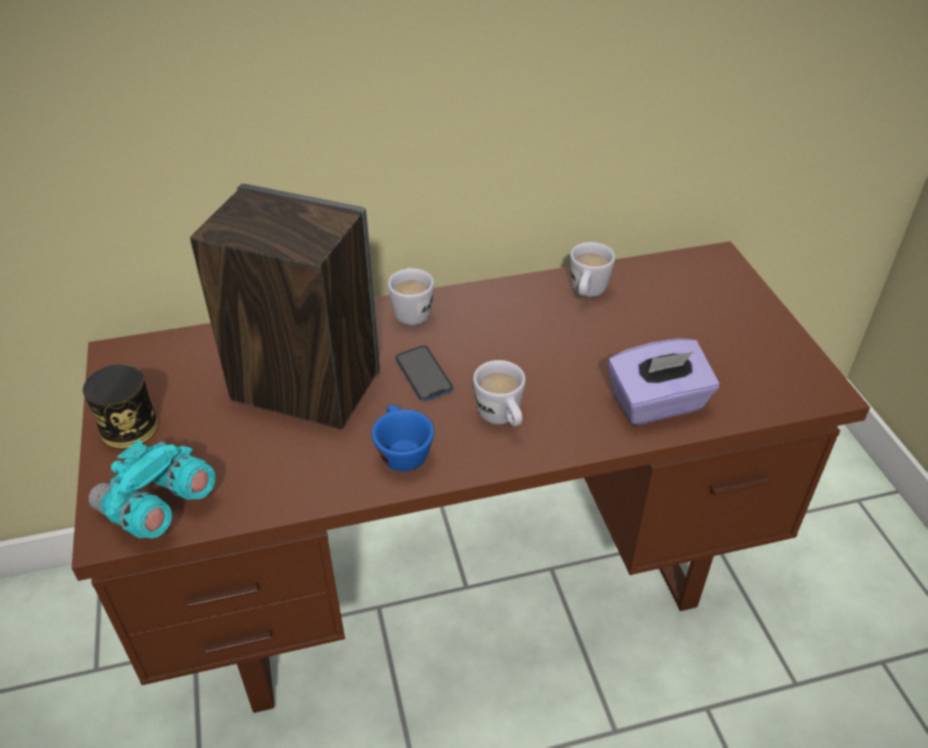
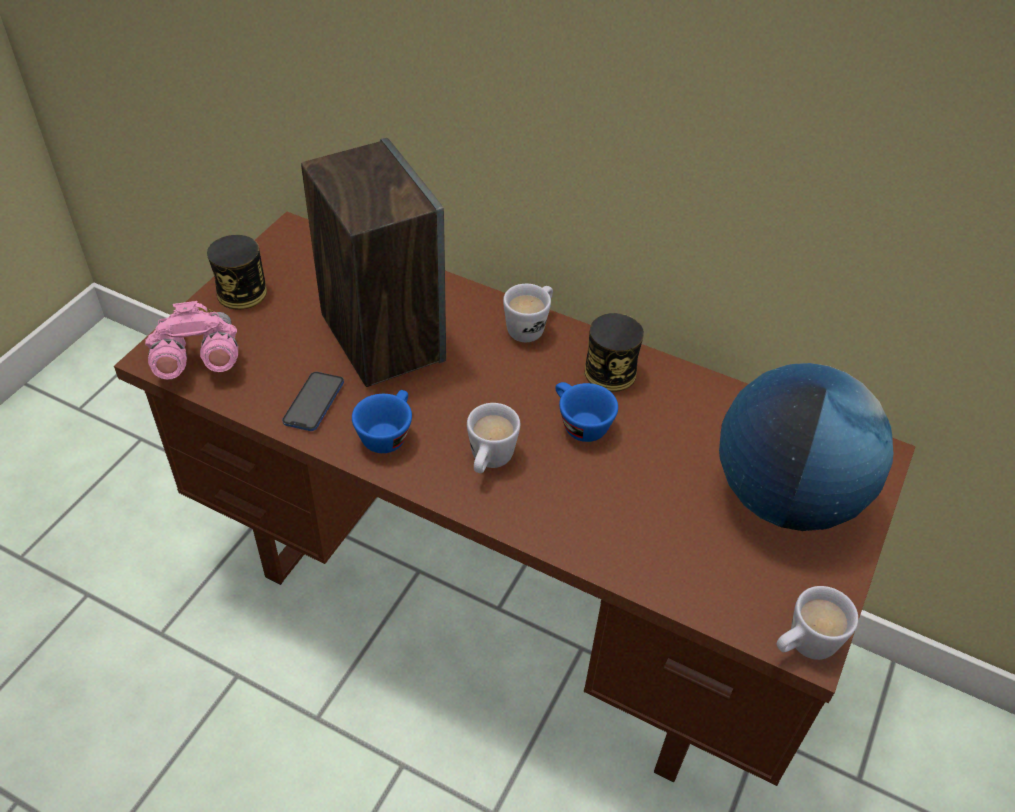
camera: 40 degrees right, 5 degrees up
turquoise binoculars [88,440,215,538] -> pink binoculars [145,301,238,379]
phone [395,346,453,402] -> phone moved to [282,372,344,431]
white mug [570,242,615,297] -> white mug moved to [777,586,858,660]
purple tissue box [608,338,719,425] -> none
none -> blue cup [555,382,618,442]
none -> can [584,313,644,392]
none -> globe [719,363,893,531]

